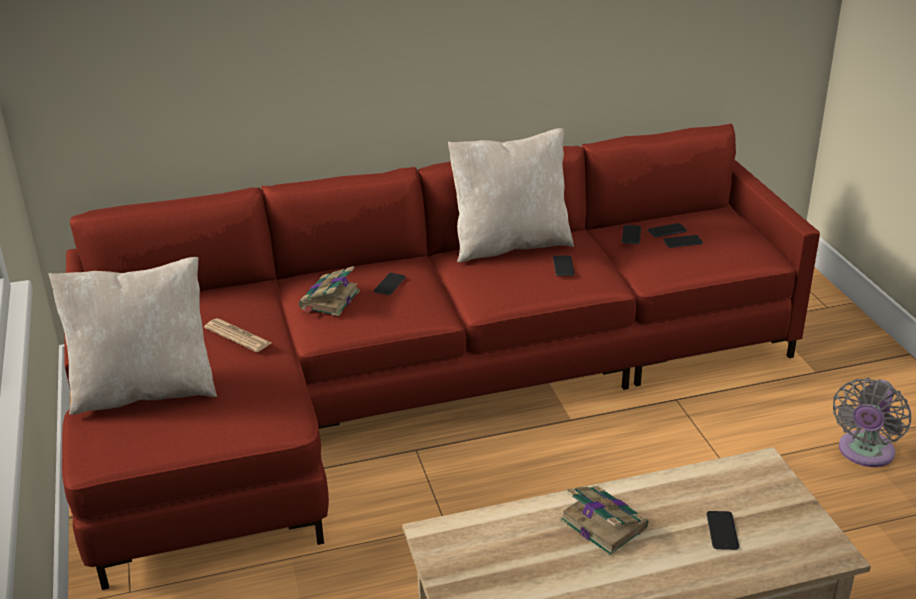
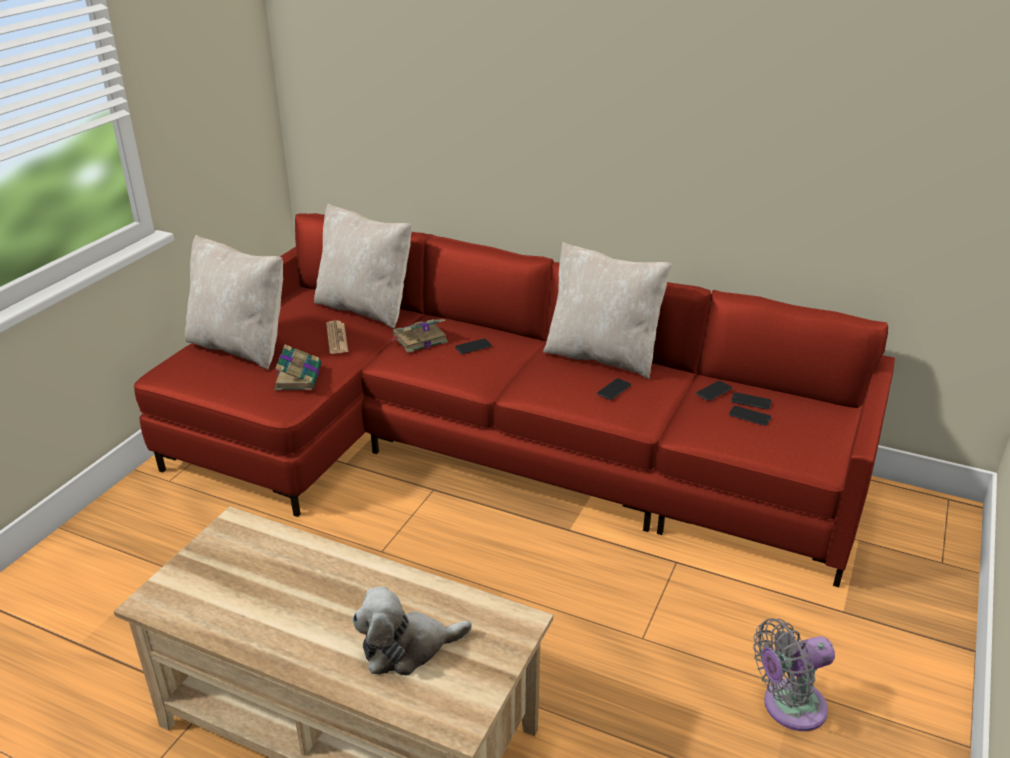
camera: 40 degrees right, 0 degrees up
book [560,485,648,556] -> book moved to [275,345,321,390]
phone [707,511,739,550] -> plush toy [352,586,472,676]
none -> beige pillow [314,204,412,329]

